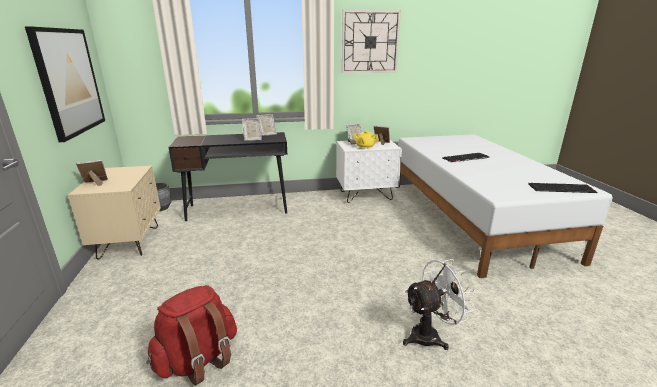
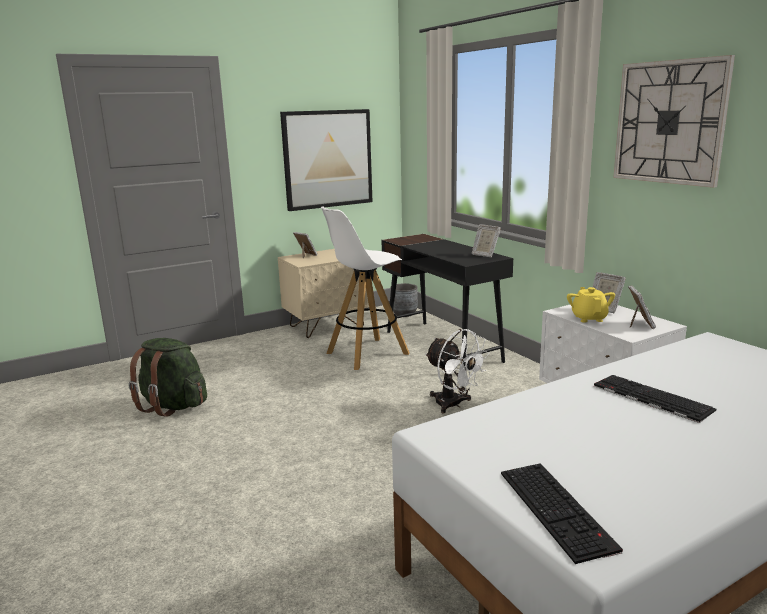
camera: 70 degrees right, 5 degrees down
red backpack [147,285,237,386] -> green backpack [129,338,207,417]
picture frame [242,118,262,141] -> none
white fan [403,259,476,350] -> white fan moved to [425,329,490,414]
none -> white stool [321,207,410,370]

